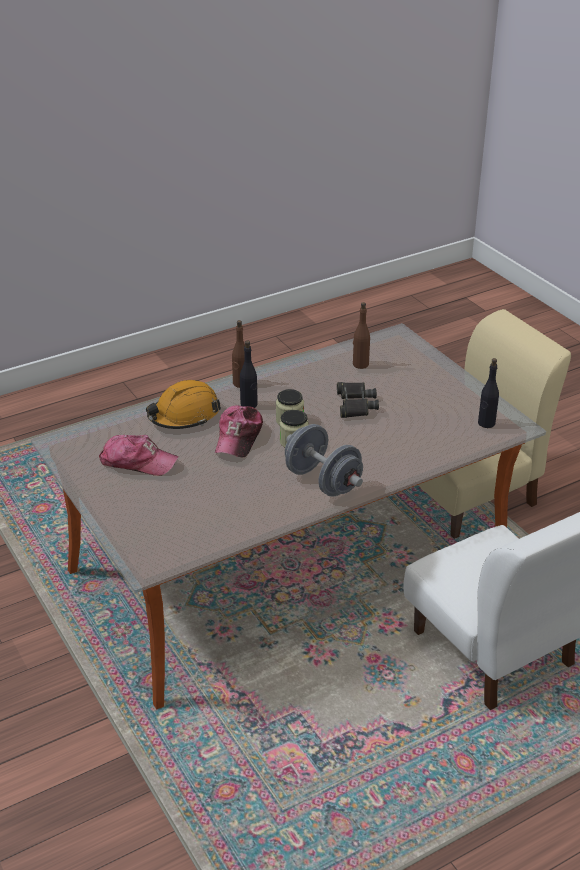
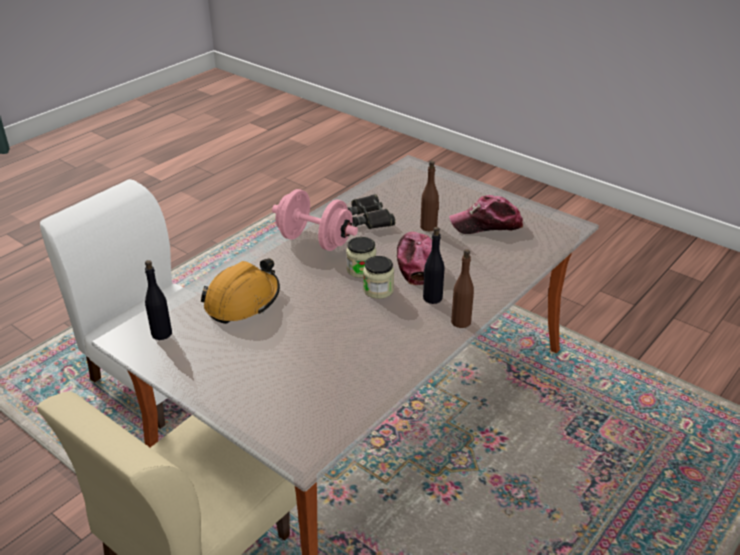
camera: 160 degrees right, 0 degrees up
orange hard hat [146,380,221,429] -> orange hard hat moved to [201,259,280,324]
grey dumbbell [285,424,363,497] -> pink dumbbell [272,189,358,251]
black binoculars [337,382,379,418] -> black binoculars moved to [347,194,395,229]
brown bottle [353,302,370,369] -> brown bottle moved to [420,161,439,231]

